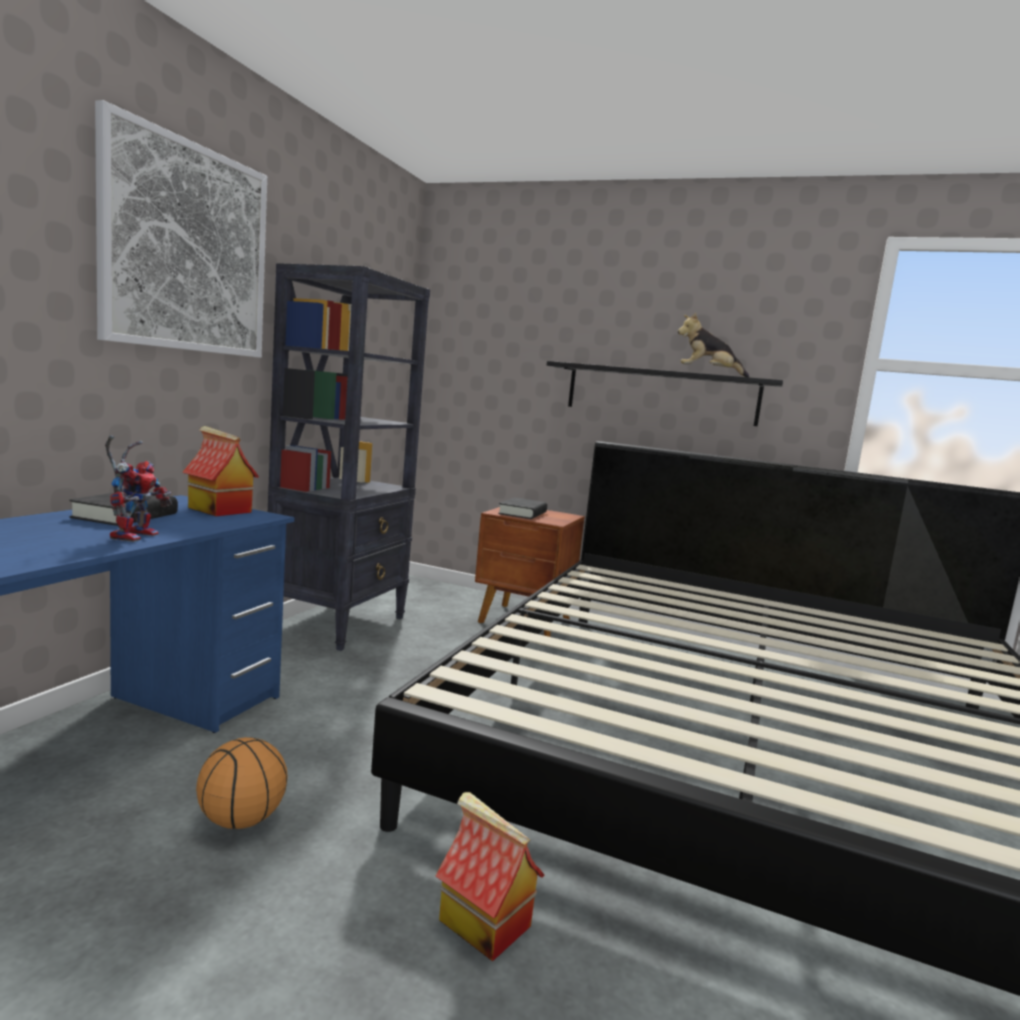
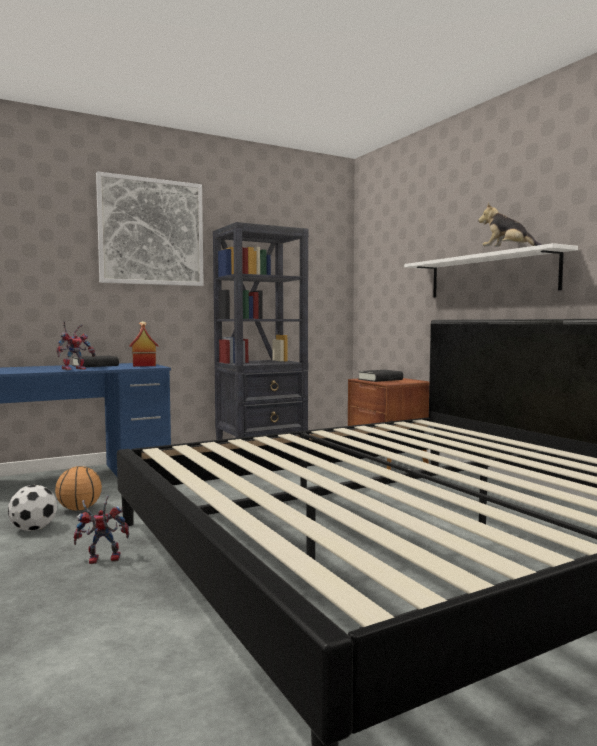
camera: 40 degrees right, 5 degrees down
toy house [436,792,545,961] -> toy robot [73,495,129,564]
black shelf [547,361,783,426] -> white shelf [404,243,578,297]
none -> football [8,485,57,531]

